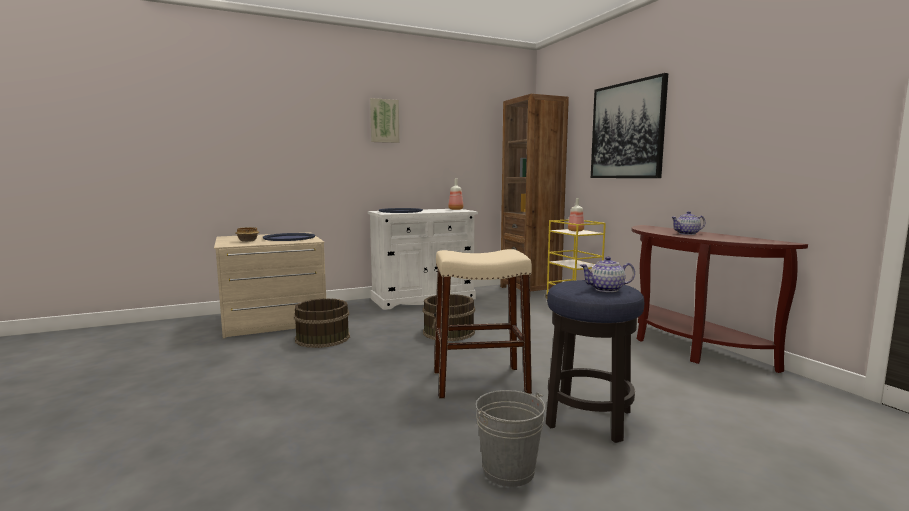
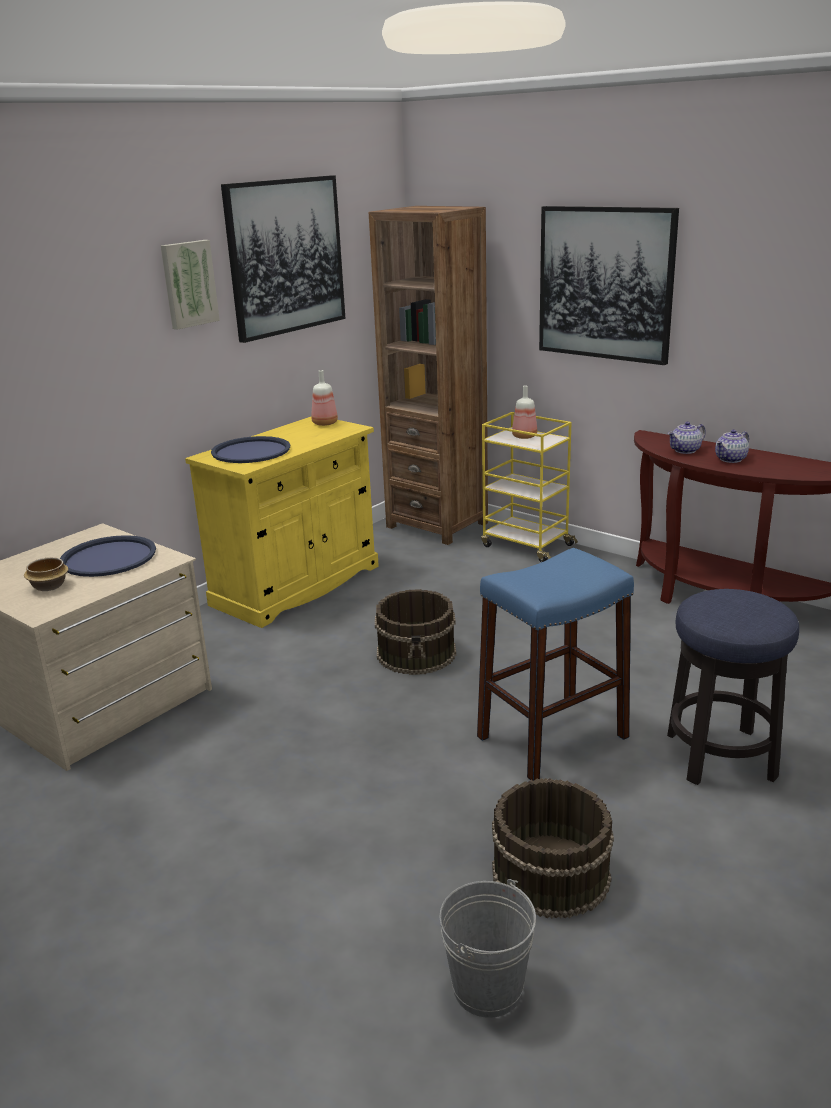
camera: 25 degrees left, 15 degrees up
brown bucket [294,298,350,348] -> brown bucket moved to [492,778,614,919]
white cabinet [368,209,478,310] -> yellow cabinet [185,417,379,628]
beige stool [434,249,532,399] -> blue stool [477,548,634,781]
grey bucket [476,390,545,487] -> grey bucket moved to [439,879,536,1018]
teapot [580,256,635,292] -> teapot moved to [668,421,706,454]
none -> picture [221,175,345,343]

